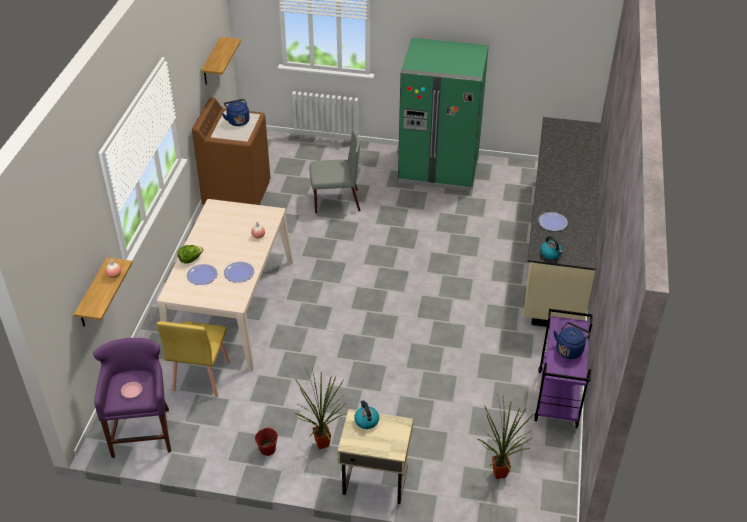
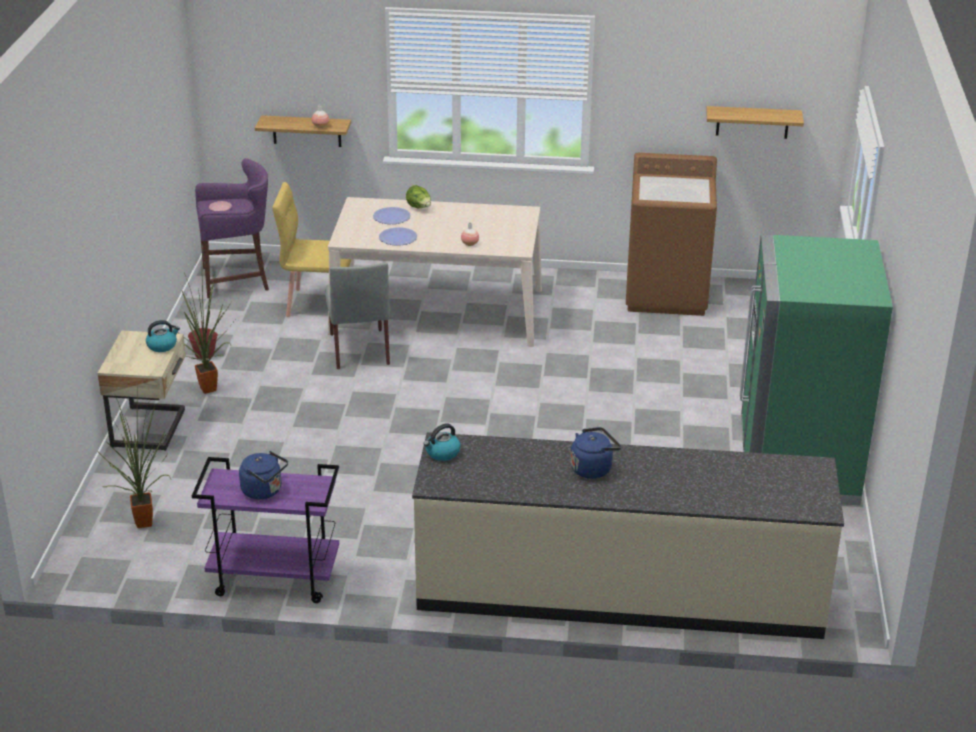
camera: 85 degrees right, 10 degrees down
blue kettle [222,99,249,126] -> blue kettle moved to [570,427,621,479]
grey chair [310,130,360,214] -> grey chair moved to [325,263,390,370]
plate [538,212,568,231] -> none

